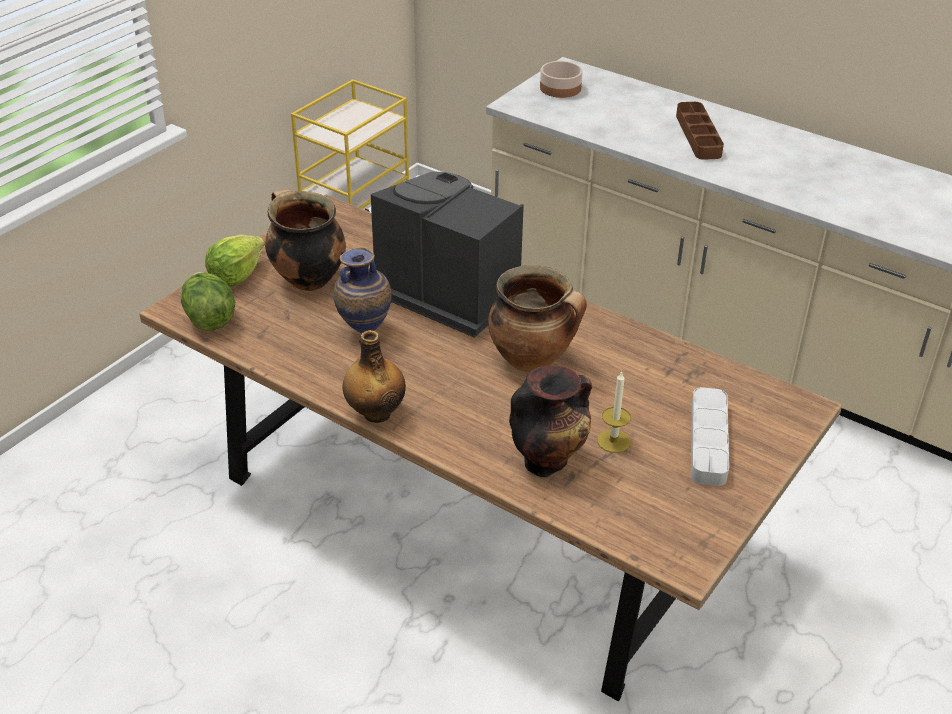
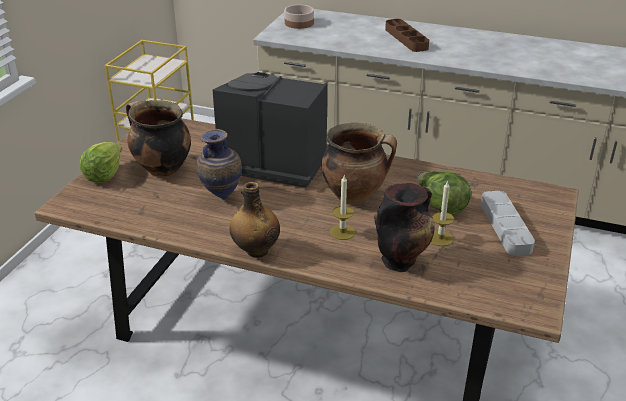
camera: 15 degrees left, 5 degrees down
lettuce [181,272,235,331] -> lettuce moved to [417,170,471,215]
none -> candle [330,176,355,240]

